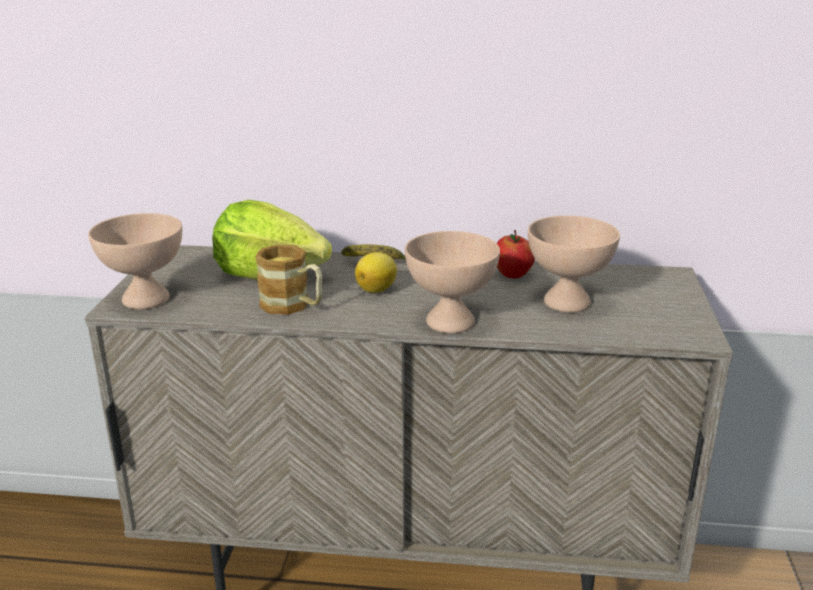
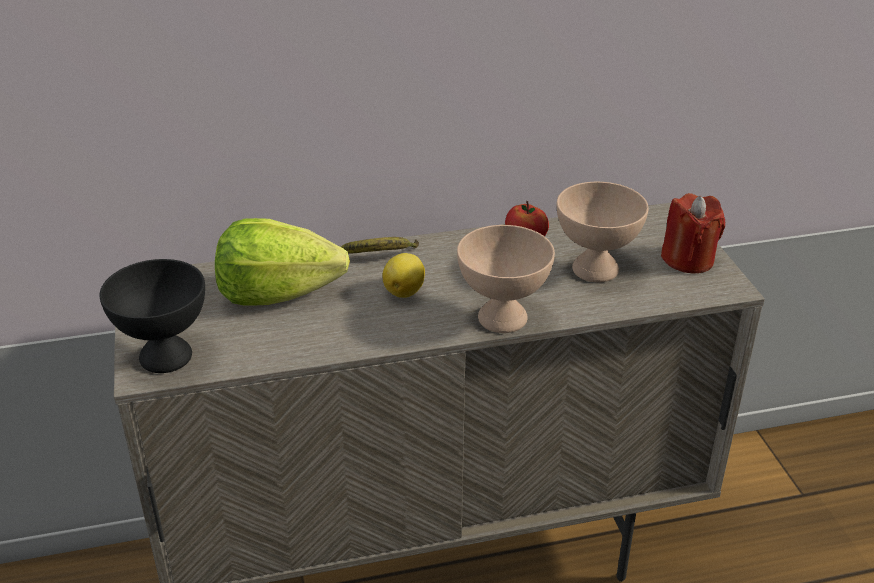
camera: 20 degrees left, 10 degrees up
beige bowl [88,213,182,309] -> black bowl [99,259,205,373]
mug [255,244,322,315] -> none
none -> red candle [661,193,725,273]

